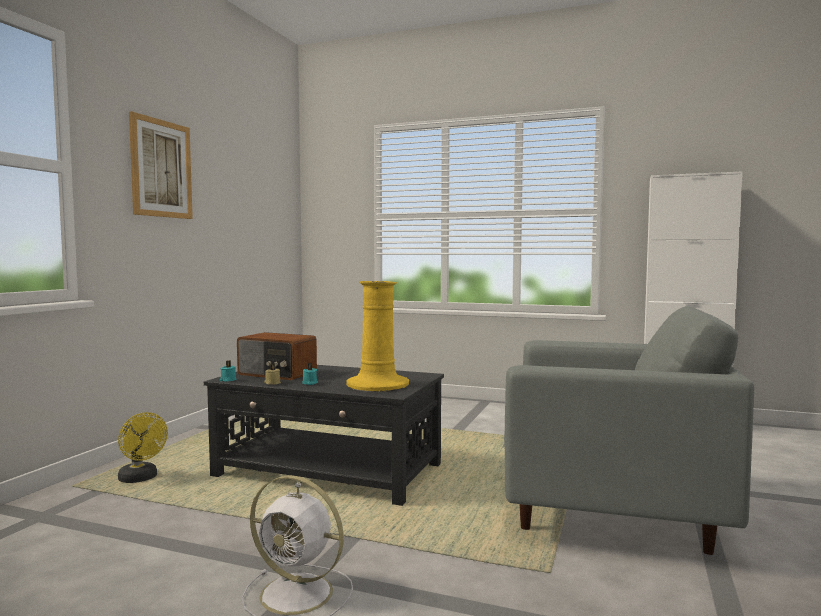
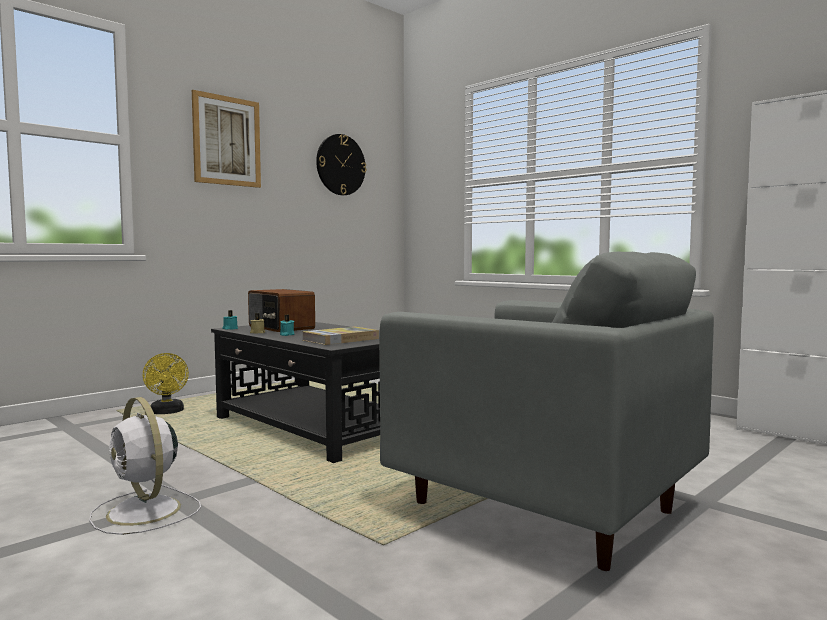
camera: 25 degrees right, 0 degrees up
yellow vase [346,281,409,392] -> book [302,326,379,345]
none -> wall clock [316,134,366,195]

